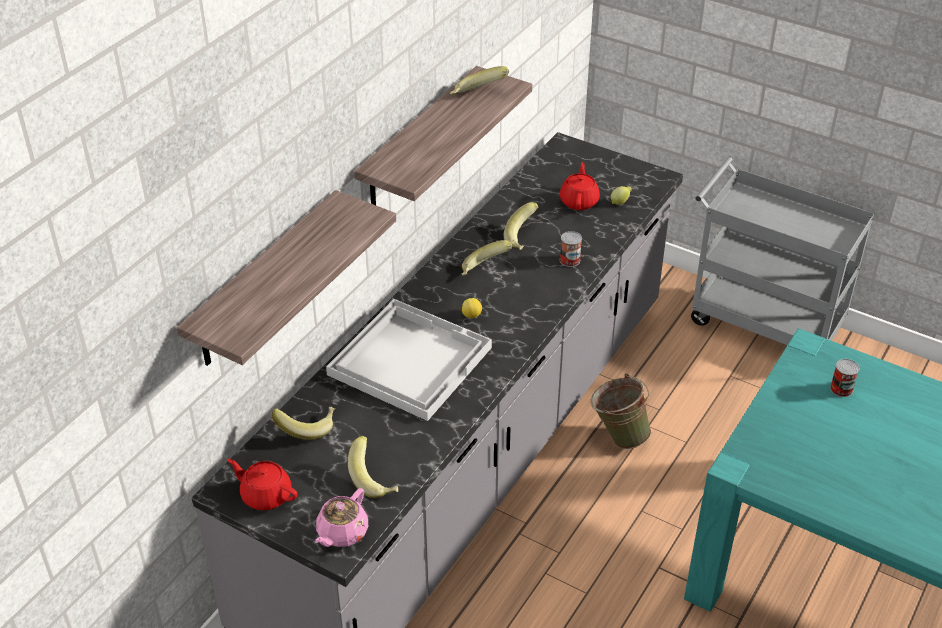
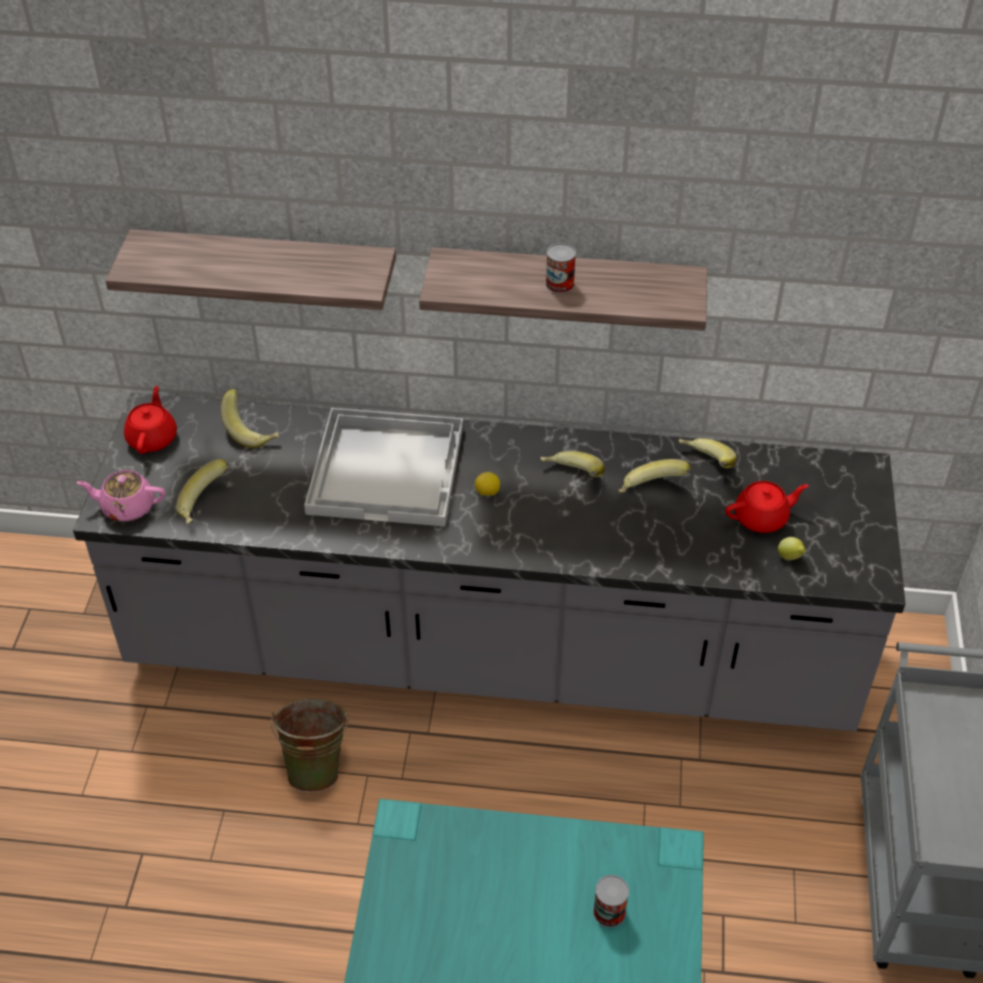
camera: 65 degrees right, 5 degrees up
banana [450,66,509,95] -> banana moved to [678,438,736,468]
can [560,231,582,267] -> can moved to [546,243,576,293]
green bucket [591,374,651,449] -> green bucket moved to [271,699,349,793]

